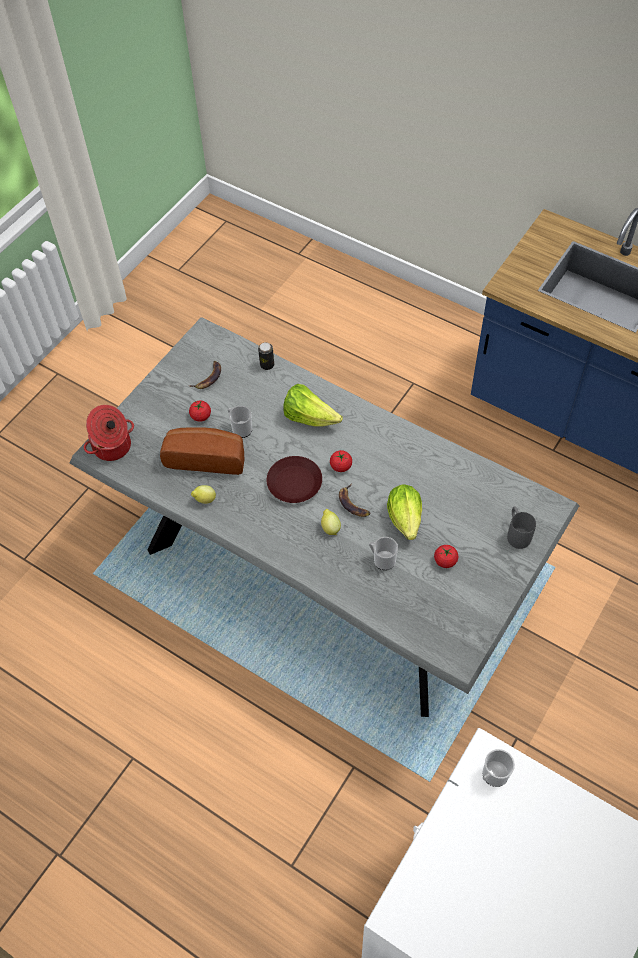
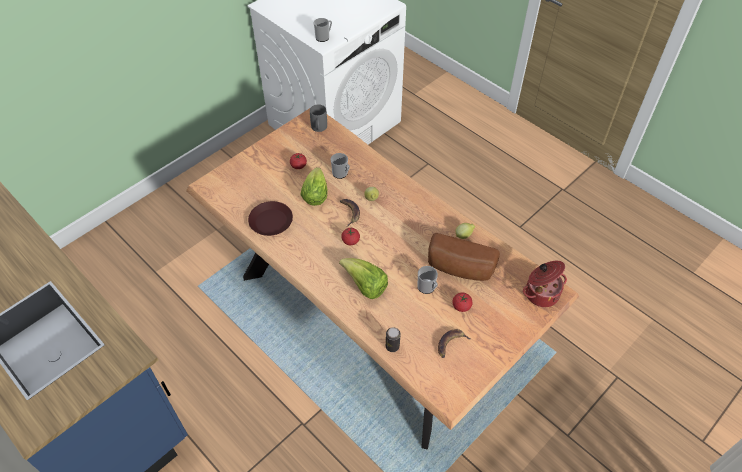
camera: 170 degrees left, 5 degrees down
grey dining table [70,317,579,717] -> brown dining table [186,108,580,450]
brown plate [267,456,322,503] -> brown plate moved to [248,201,293,236]
grey mug [507,506,536,549] -> grey mug moved to [310,104,327,132]

